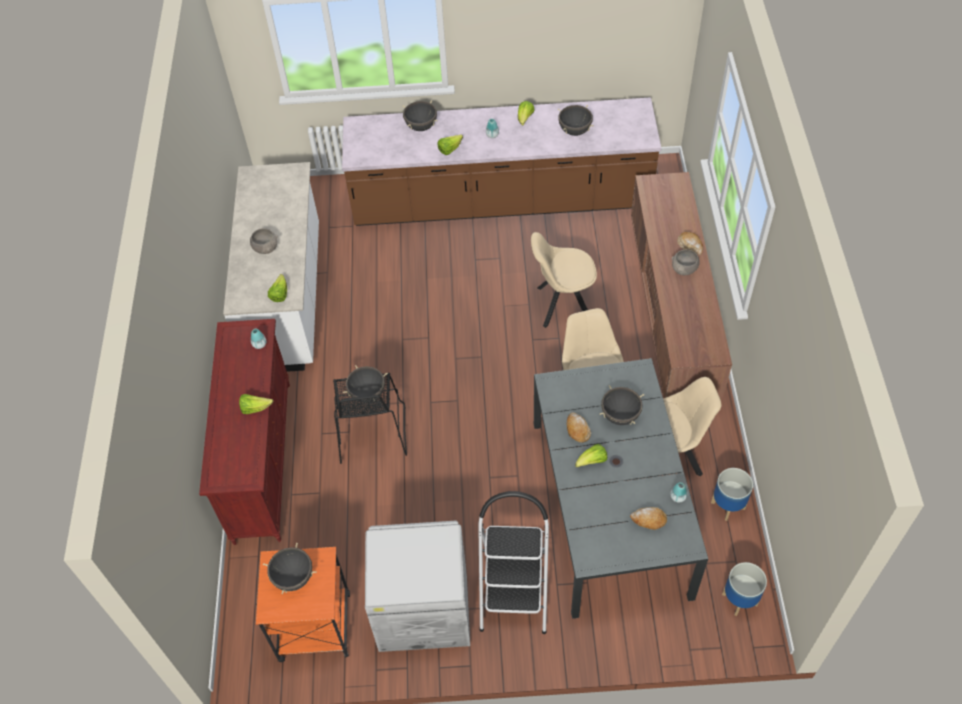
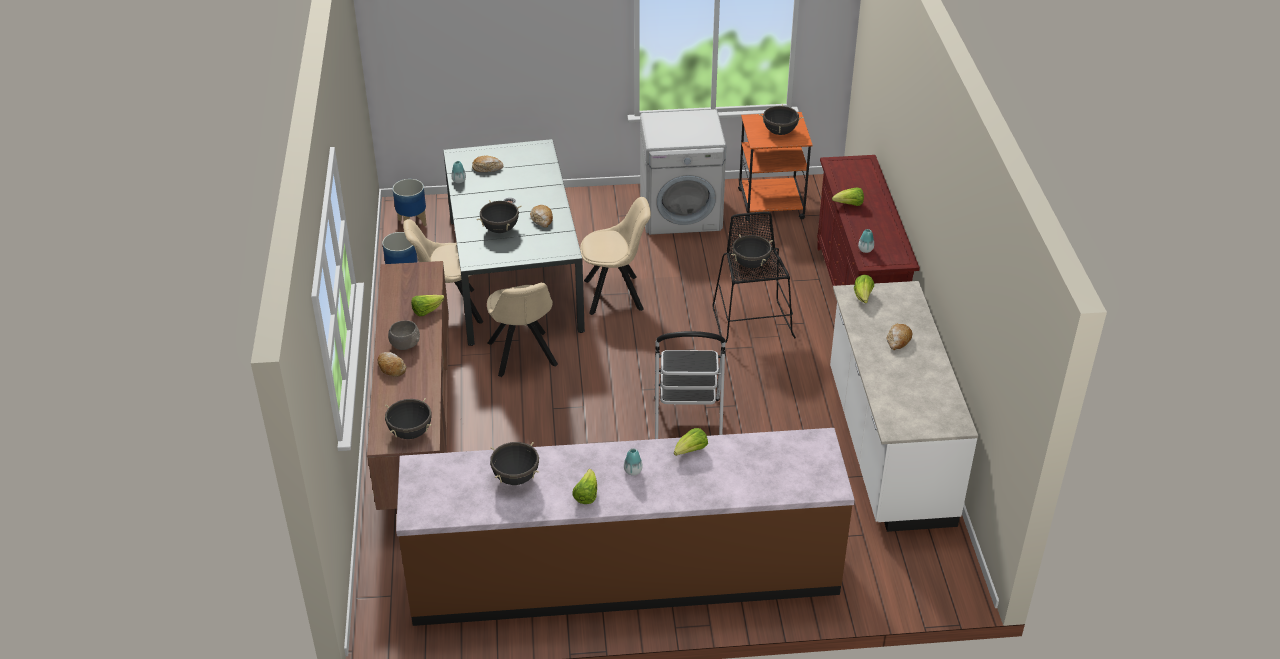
camera: 175 degrees right, 15 degrees down
grey bowl [250,228,278,254] -> bread [887,324,912,350]
black cooking pot [402,100,438,131] -> black cooking pot moved to [385,398,432,439]
step ladder [478,491,549,634] -> step ladder moved to [654,331,726,439]
beige chair [531,232,597,328] -> beige chair moved to [580,197,651,315]
lettuce [575,444,607,468] -> lettuce moved to [411,295,445,317]

